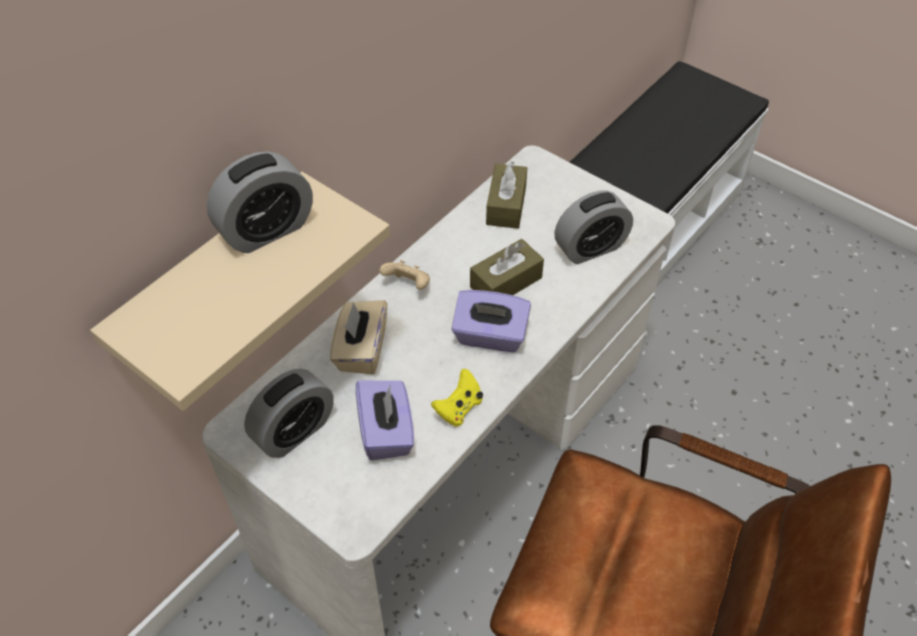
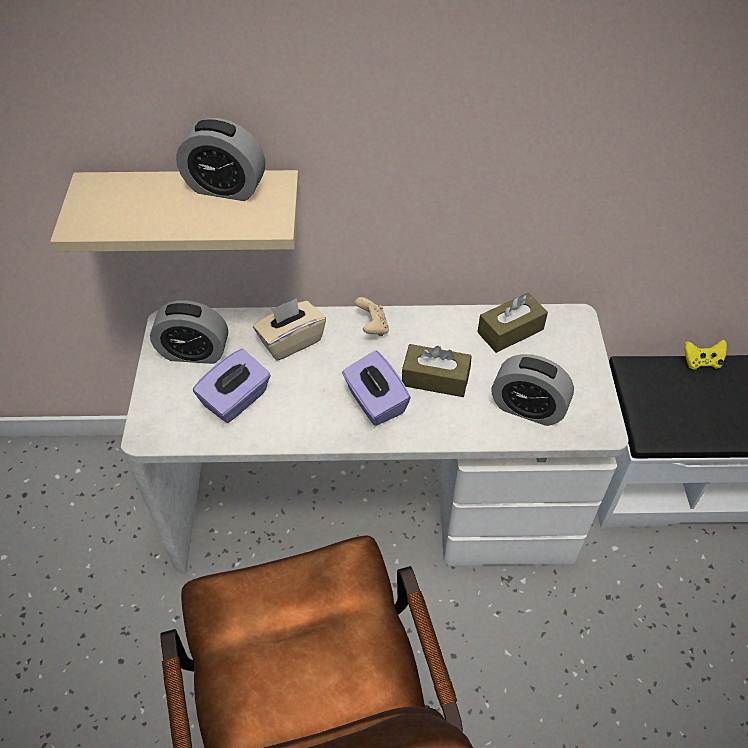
camera: 50 degrees right, 0 degrees up
yellow game controller [431,369,483,426] -> yellow game controller moved to [684,340,727,369]

